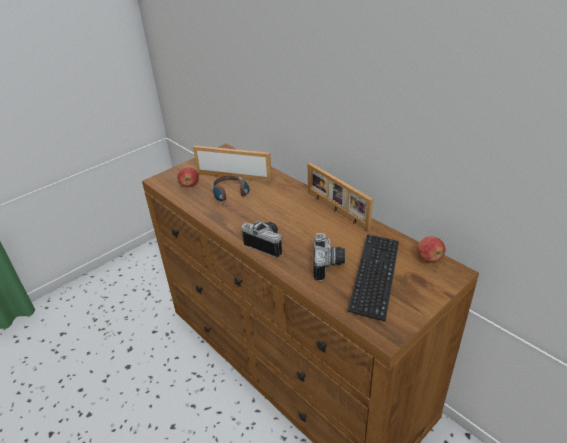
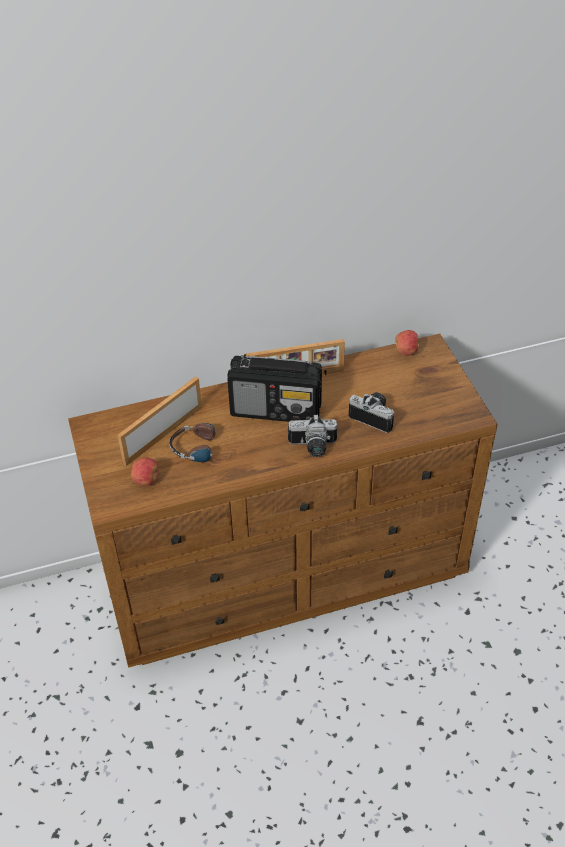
camera: 65 degrees left, 10 degrees up
camera [242,221,282,258] -> camera turned 150 degrees counterclockwise [288,414,337,457]
keyboard [348,234,399,322] -> none
none -> radio [227,354,322,422]

